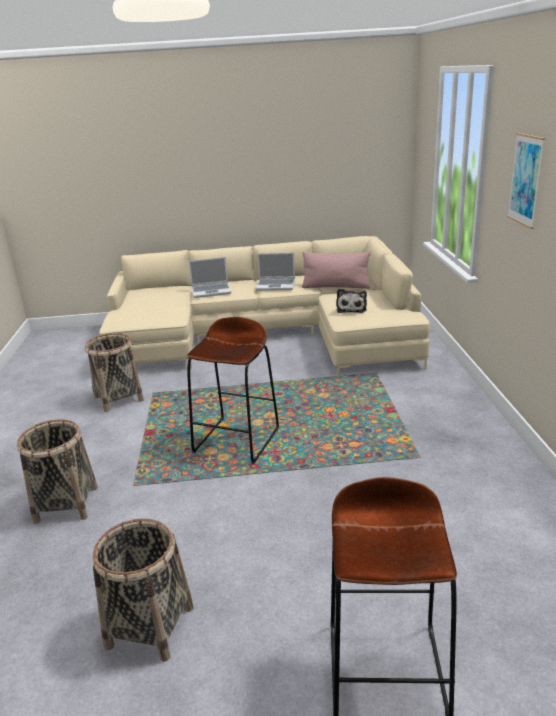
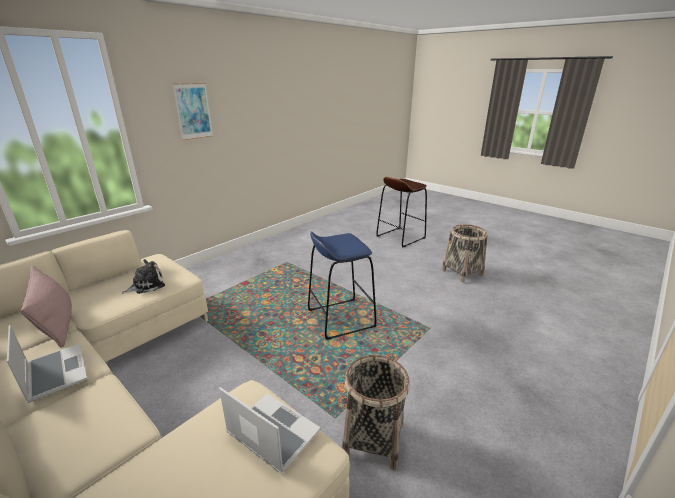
camera: 135 degrees left, 0 degrees up
basket [17,419,98,524] -> none
brown stool [187,317,279,464] -> blue stool [308,231,377,340]
laptop [189,257,231,298] -> laptop moved to [219,387,321,474]

